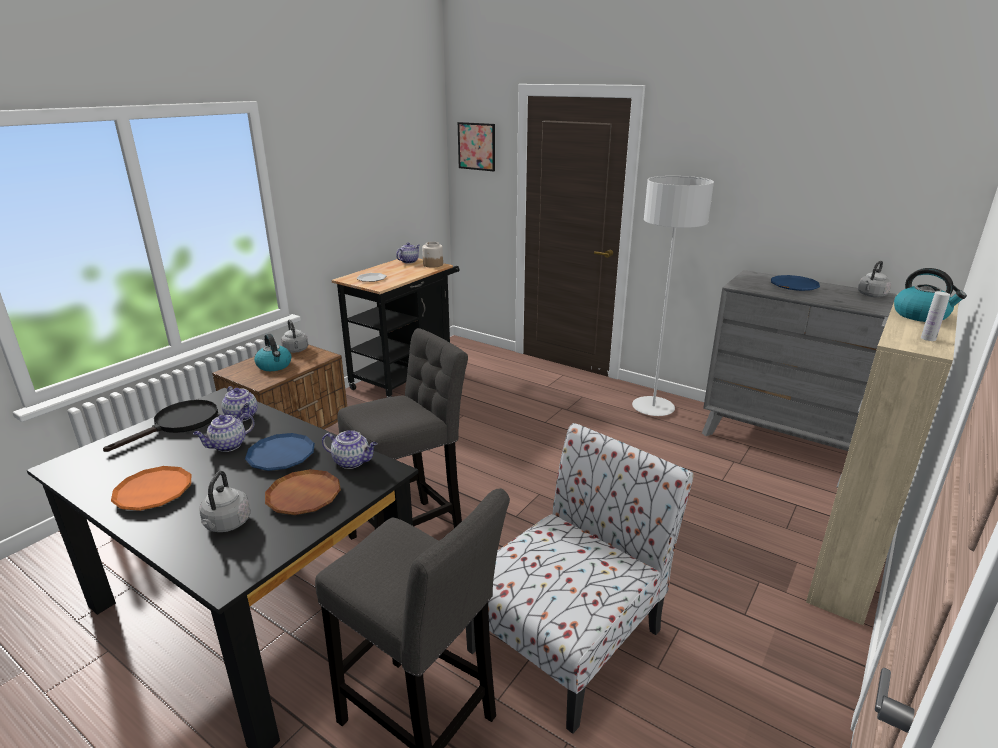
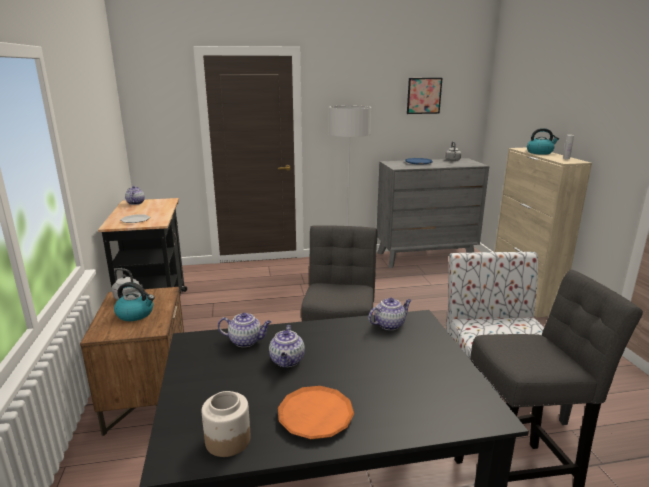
camera: 45 degrees left, 5 degrees down
black frying pan [103,400,218,452] -> none
grey kettle [199,471,251,532] -> none
blue plate [245,433,315,471] -> none
brown plate [265,469,341,515] -> none
jar [422,242,443,268] -> jar moved to [202,391,251,457]
picture [458,122,495,171] -> picture moved to [407,78,442,114]

